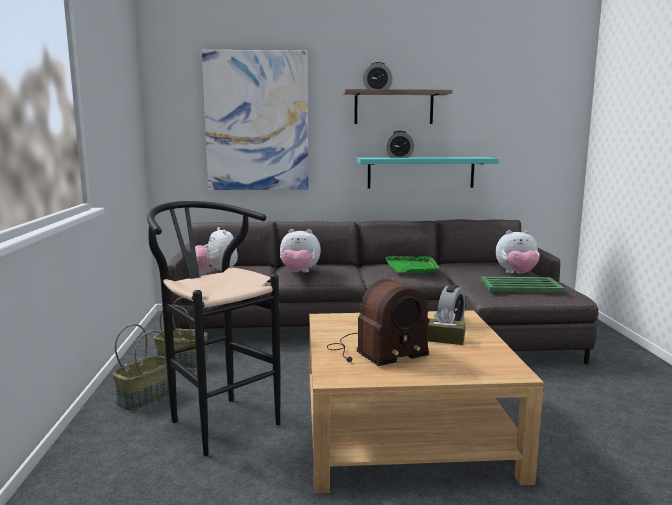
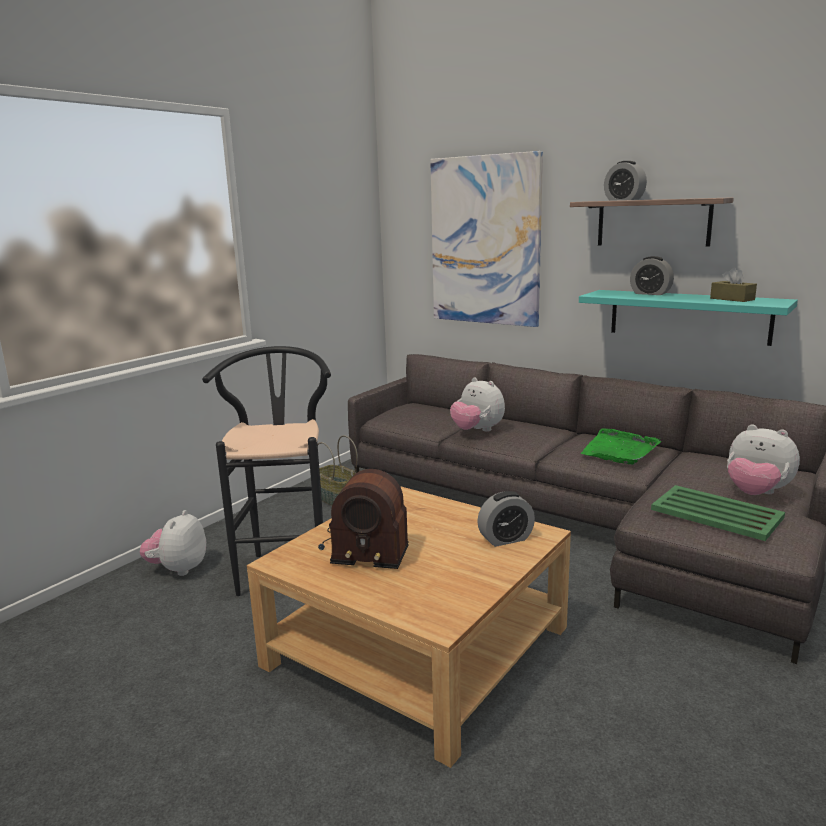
camera: 40 degrees right, 5 degrees up
basket [113,324,169,411] -> none
plush toy [195,227,238,272] -> plush toy moved to [140,510,206,576]
brown tissue box [427,308,465,345] -> brown tissue box moved to [710,267,757,302]

